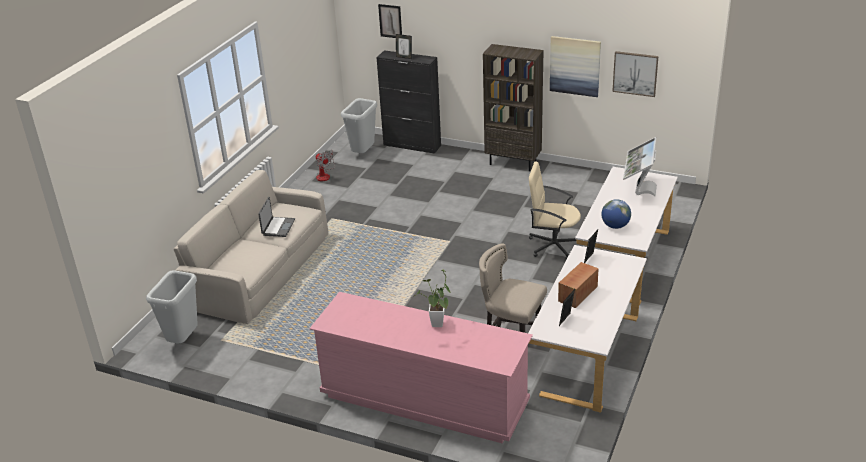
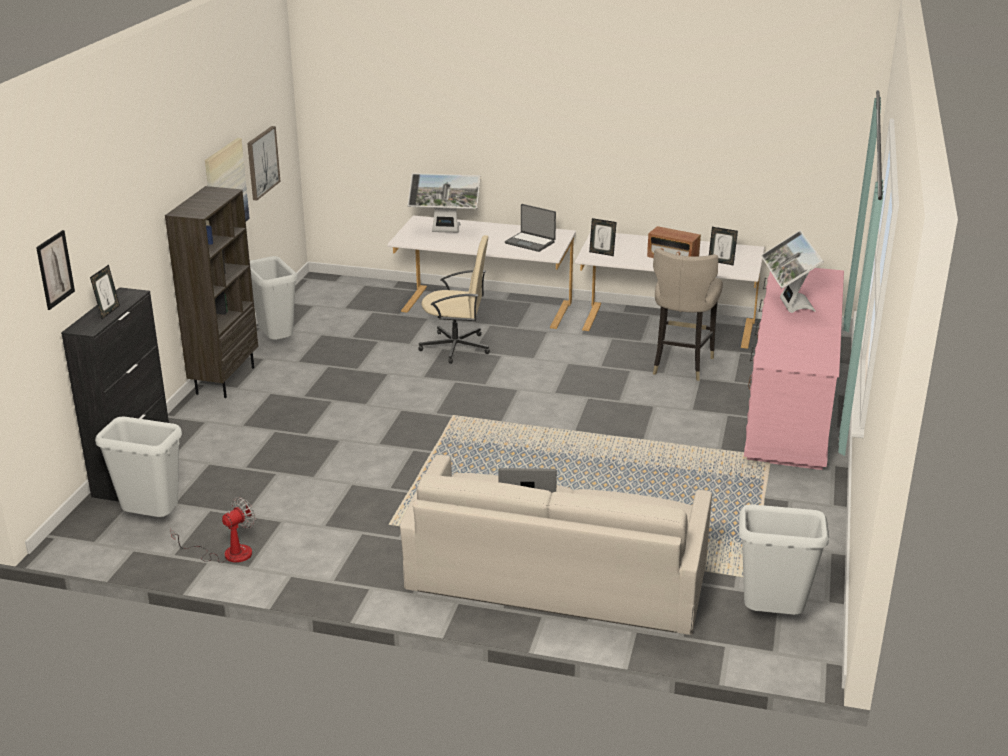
camera: 100 degrees left, 5 degrees down
potted plant [414,270,451,327] -> monitor [761,230,824,313]
beige office chair [529,162,581,260] -> beige office chair turned 90 degrees counterclockwise [418,235,490,364]
globe [601,199,631,229] -> laptop [505,204,556,252]
none -> grey trash can [250,256,298,340]

